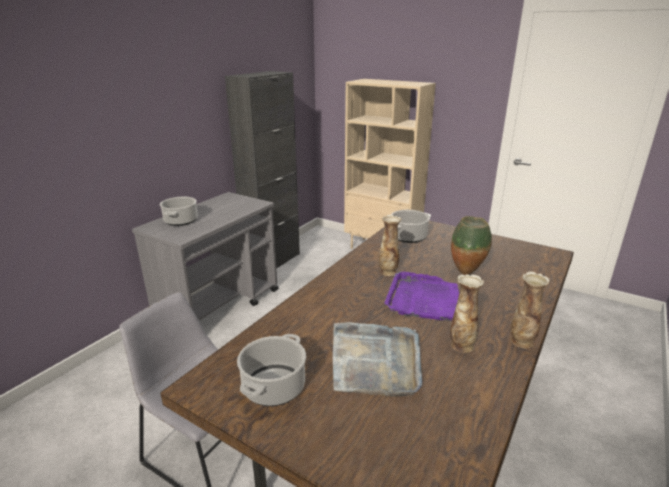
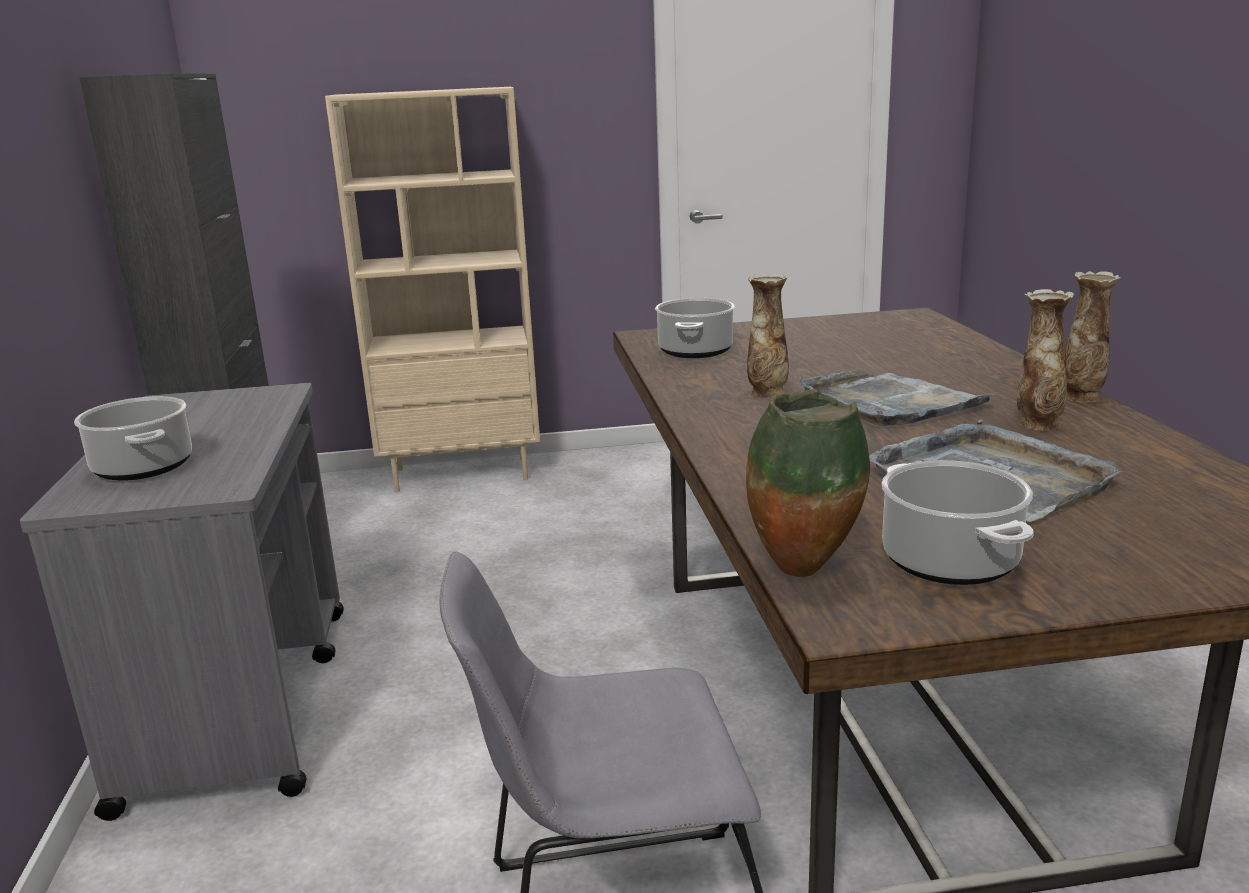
camera: 40 degrees left, 5 degrees down
purple tray [384,271,459,321] -> grey tray [800,370,998,426]
vase [451,216,492,275] -> vase moved to [746,389,870,577]

